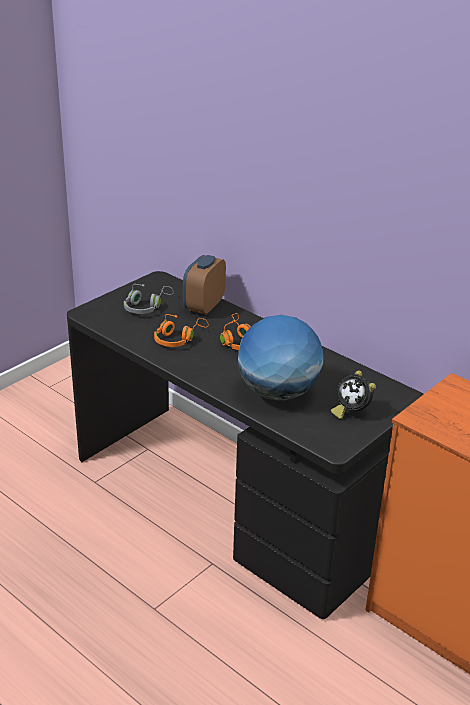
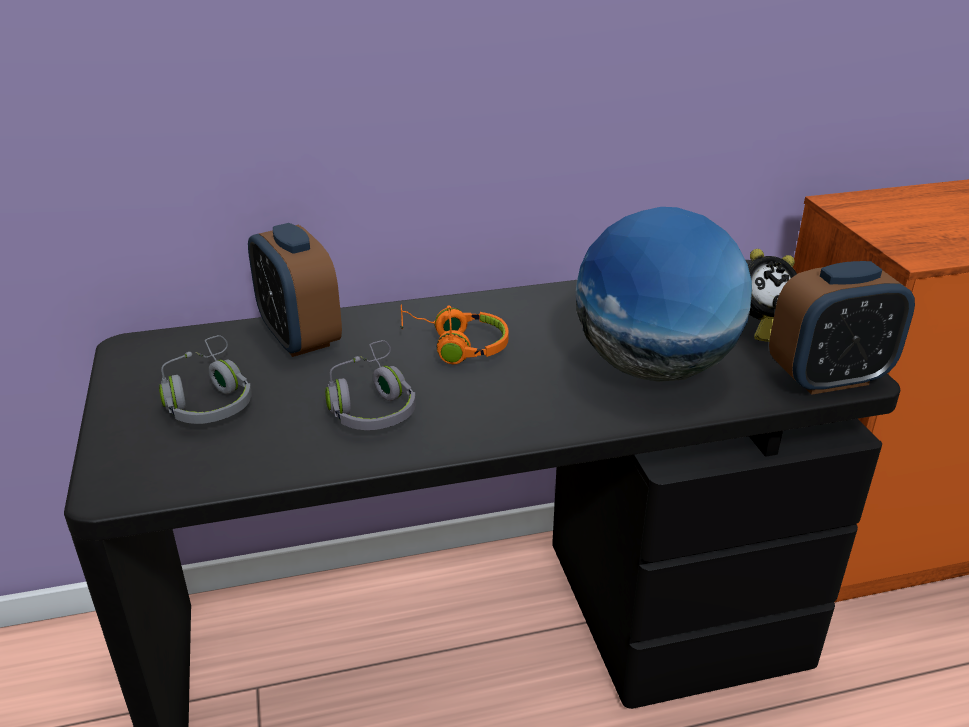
camera: 55 degrees left, 0 degrees up
orange headphones [154,314,208,347] -> grey headphones [325,340,416,430]
none -> alarm clock [769,261,915,395]

